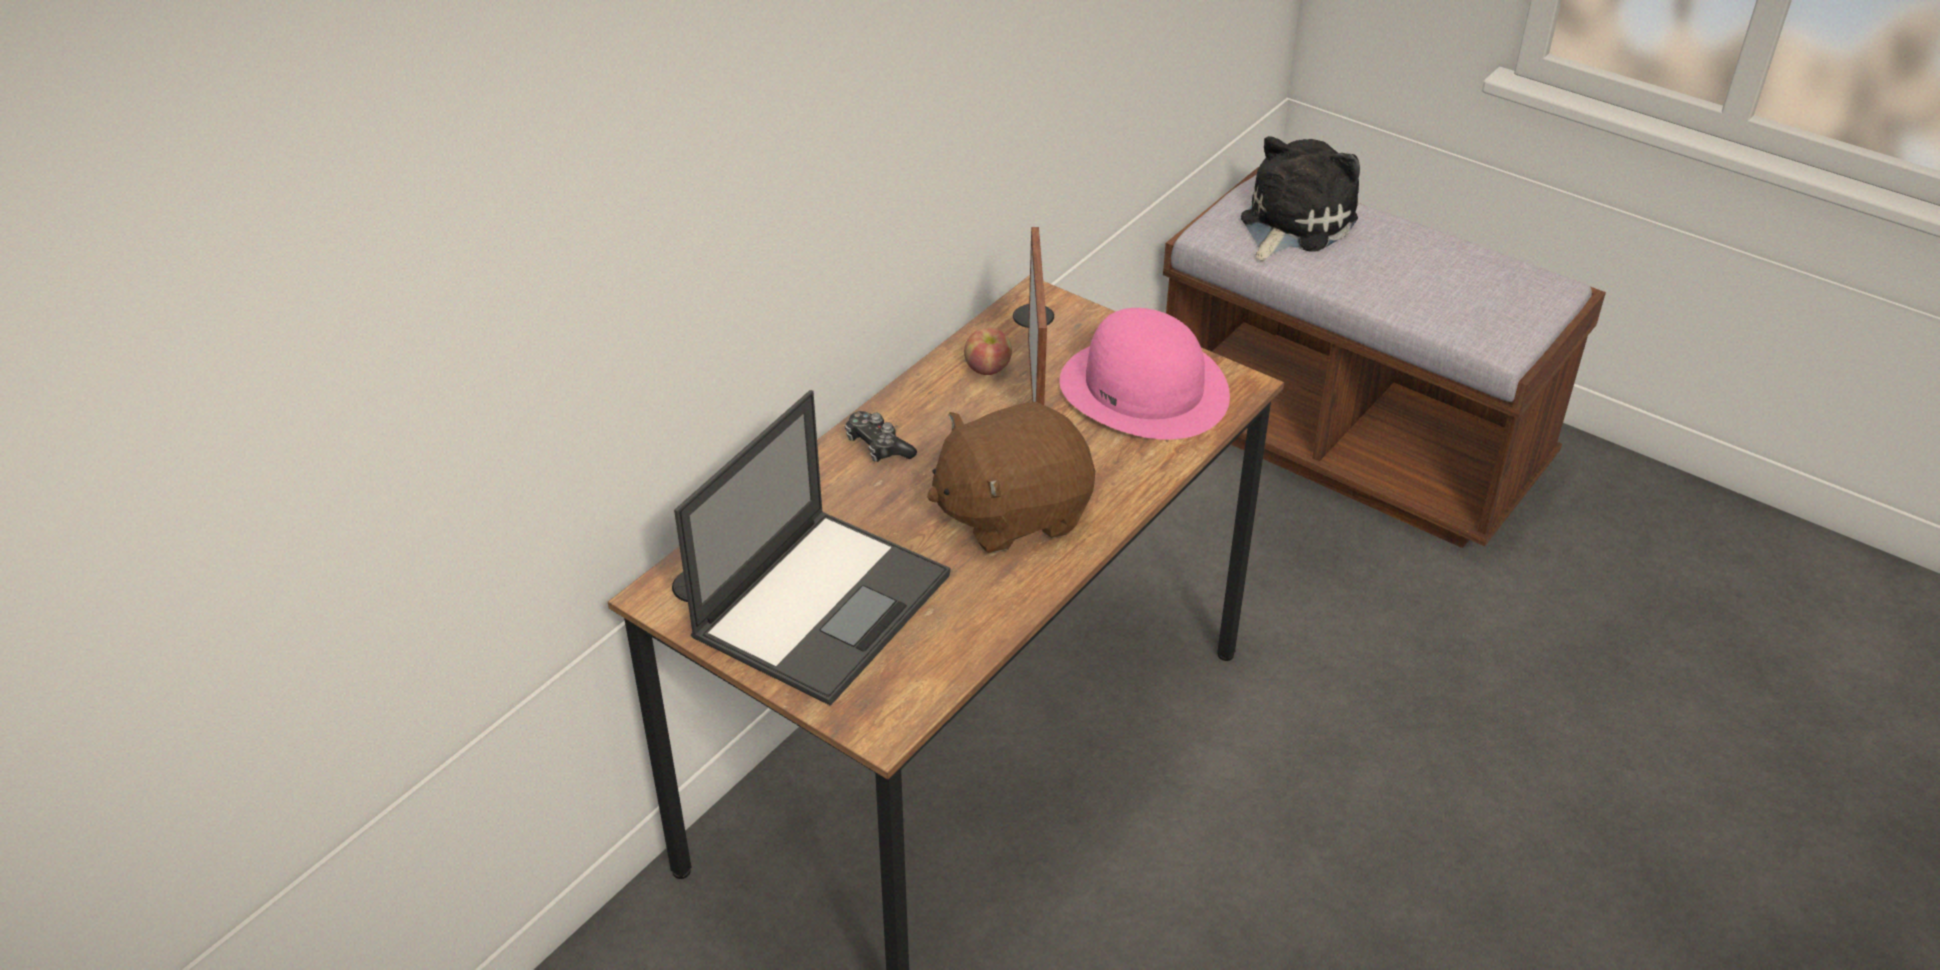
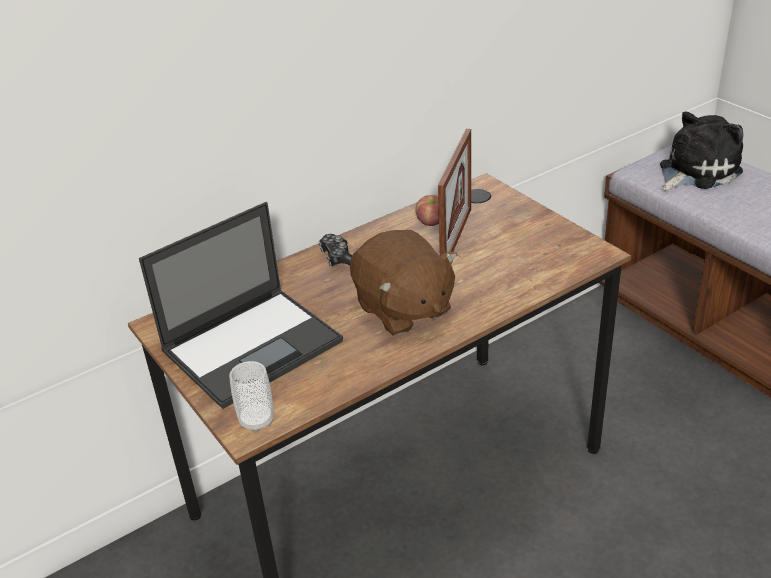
camera: 20 degrees right, 5 degrees down
brown plush toy [927,402,1095,554] -> brown plush toy turned 120 degrees counterclockwise [350,230,457,336]
pink hat [1060,308,1230,440] -> none
none -> cup [229,361,274,432]

